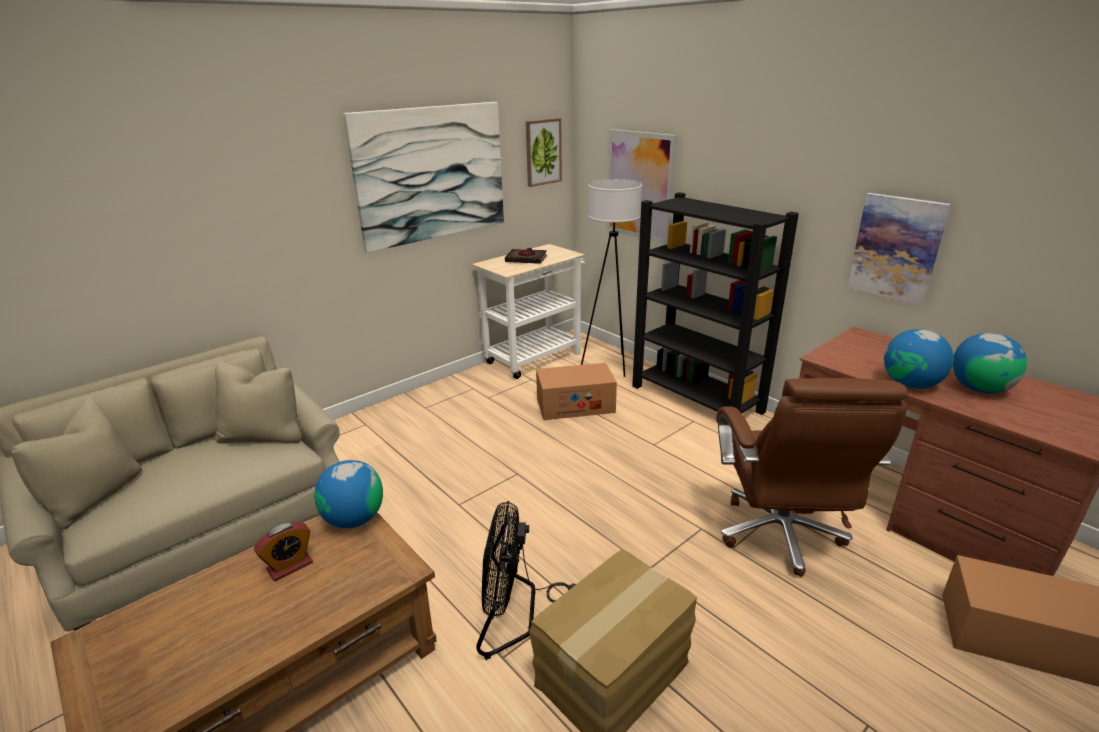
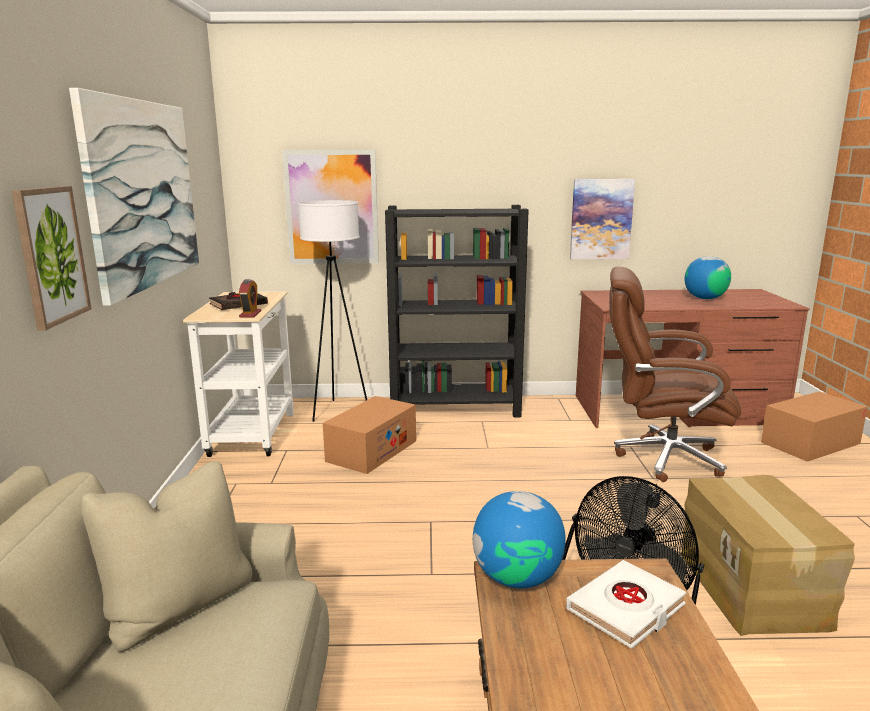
camera: 50 degrees left, 10 degrees down
alarm clock [254,522,313,581] -> alarm clock moved to [239,279,261,318]
picture [526,118,562,187] -> picture moved to [12,186,91,330]
brown office chair [716,378,908,577] -> brown office chair turned 150 degrees clockwise [609,266,741,482]
globe [884,329,954,389] -> none
none -> white book [566,560,687,649]

